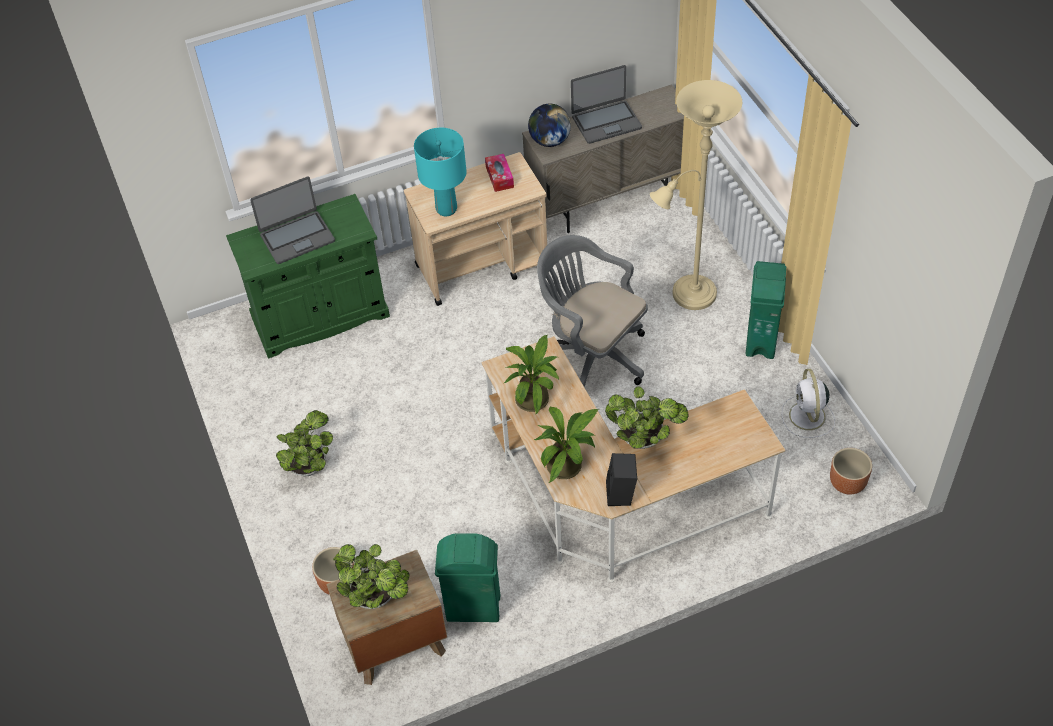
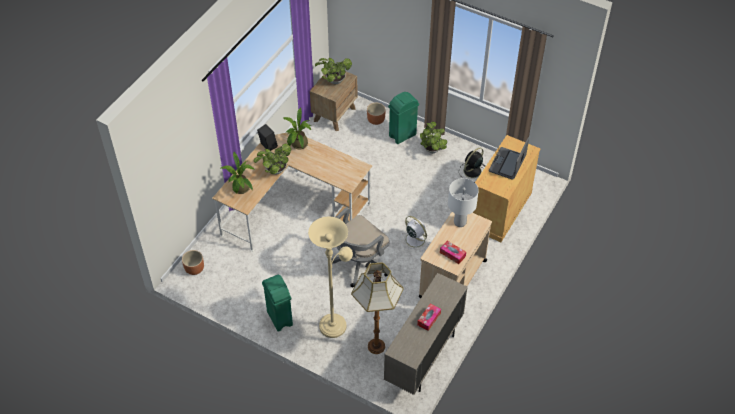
camera: 140 degrees right, 0 degrees up
green cabinet [226,194,390,359] -> beige cabinet [473,135,540,242]
turquoise table lamp [414,128,467,216] -> white table lamp [448,178,479,227]
green trash can [435,533,500,622] -> green trash can moved to [388,92,419,144]
potted plant [504,335,559,415] -> potted plant moved to [221,152,255,194]
globe [528,104,571,147] -> none
grey office chair [537,235,648,387] -> grey office chair turned 135 degrees clockwise [331,207,390,287]
laptop [571,65,642,144] -> tissue box [417,303,441,331]
white fan [782,369,835,438] -> white fan moved to [400,216,430,251]
none -> floor lamp [351,262,404,354]
none -> black fan [459,148,485,178]

